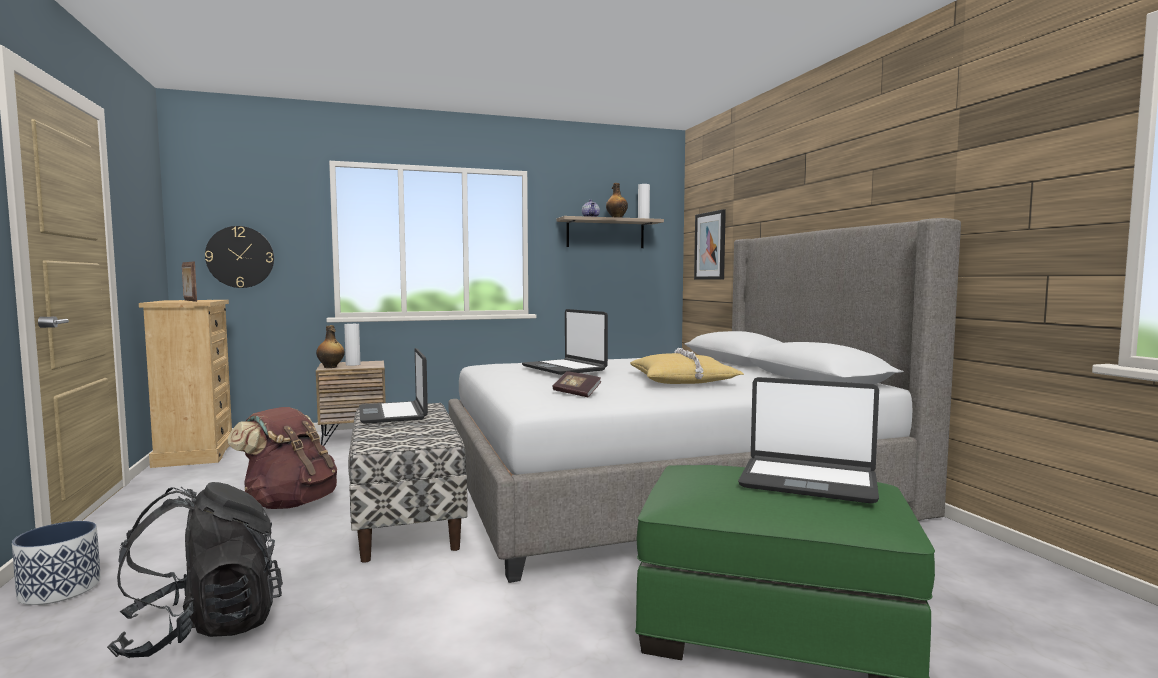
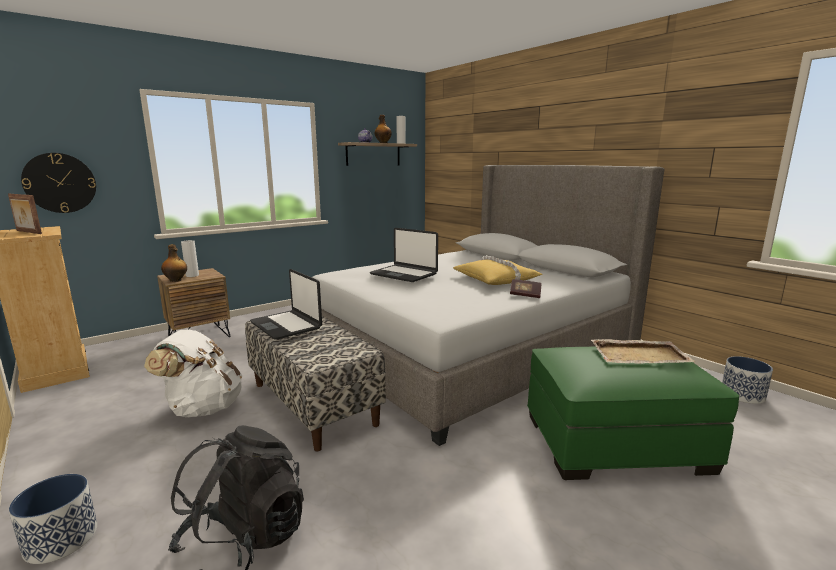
camera: 20 degrees left, 10 degrees up
brown backpack [227,407,337,509] -> white backpack [144,330,242,417]
book [552,371,601,397] -> book moved to [510,279,542,298]
picture [694,209,726,280] -> none
laptop [738,377,879,504] -> beige tray [591,339,696,364]
none -> planter [722,356,773,404]

